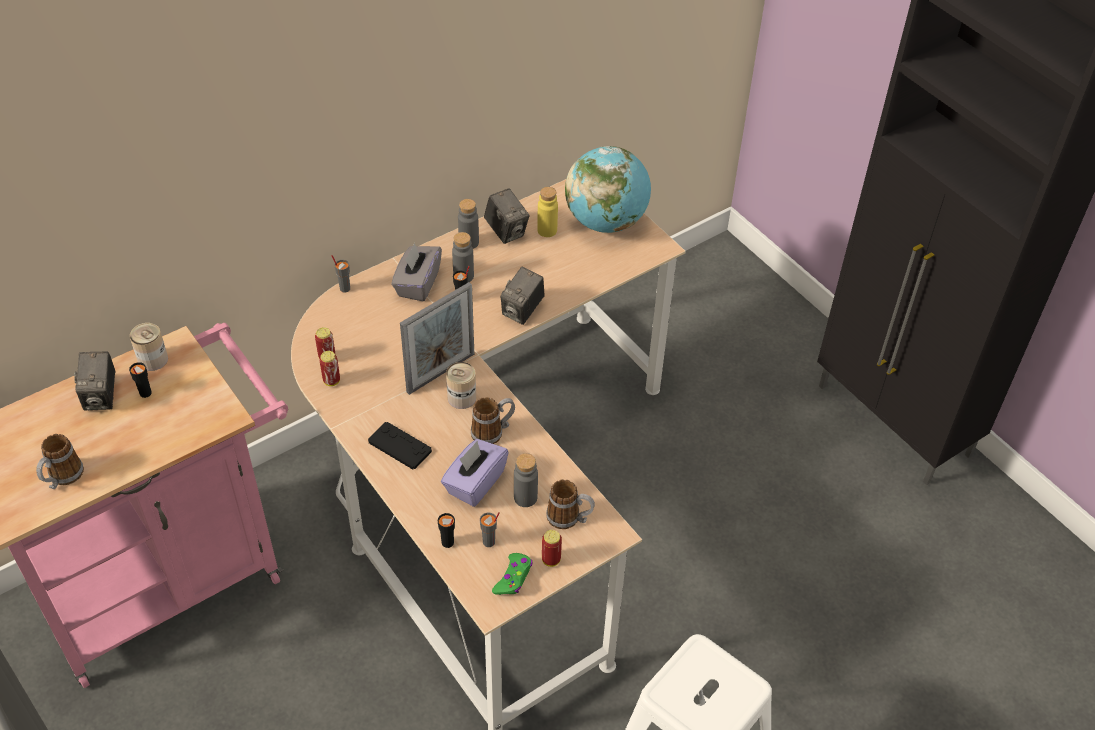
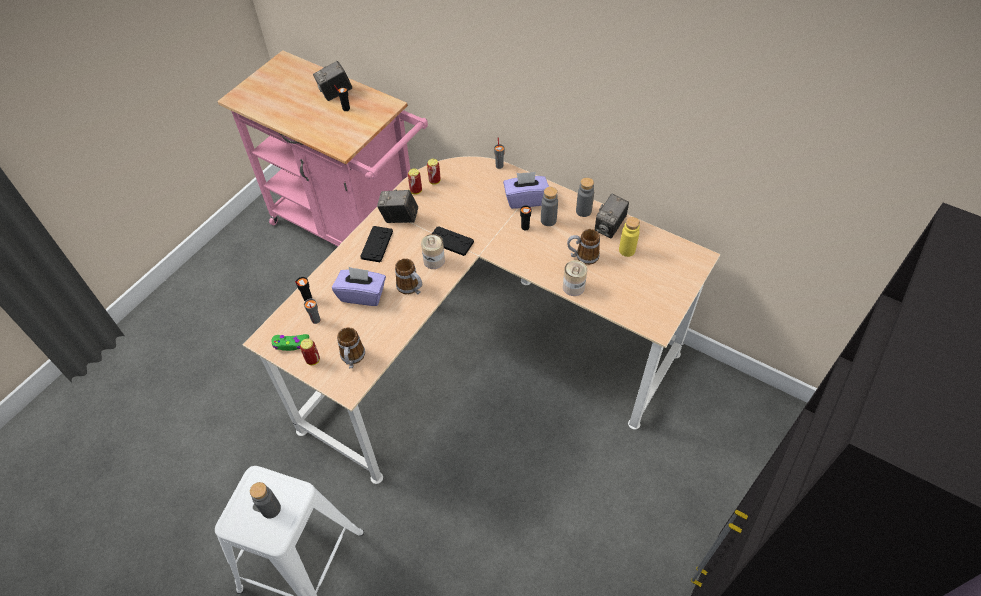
camera: 70 degrees right, 5 degrees up
mug [36,434,84,489] -> mug moved to [567,229,600,265]
can [130,323,168,371] -> can moved to [563,260,587,296]
grey tissue box [391,243,442,301] -> purple tissue box [503,172,549,209]
picture frame [400,282,474,395] -> black game controller [432,226,474,256]
camera [501,267,544,325] -> camera moved to [377,189,418,223]
grey bottle [514,453,538,507] -> grey bottle moved to [250,482,281,518]
globe [565,146,651,233] -> none

